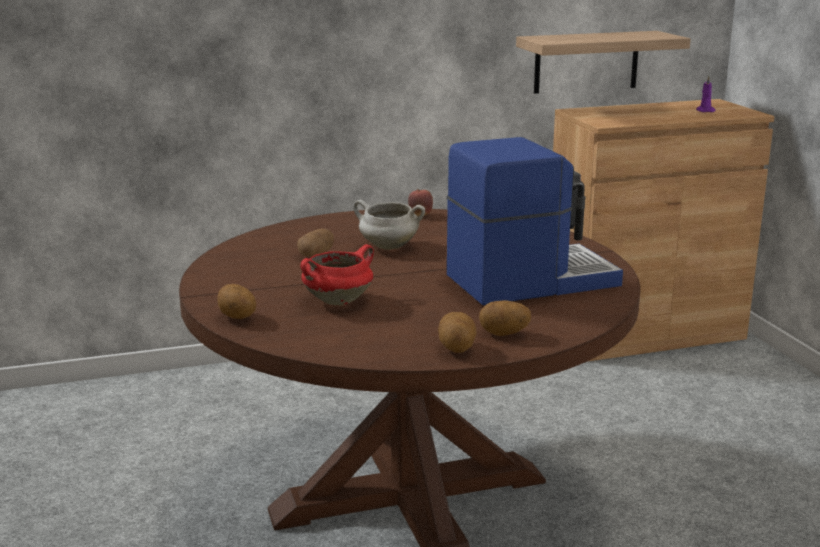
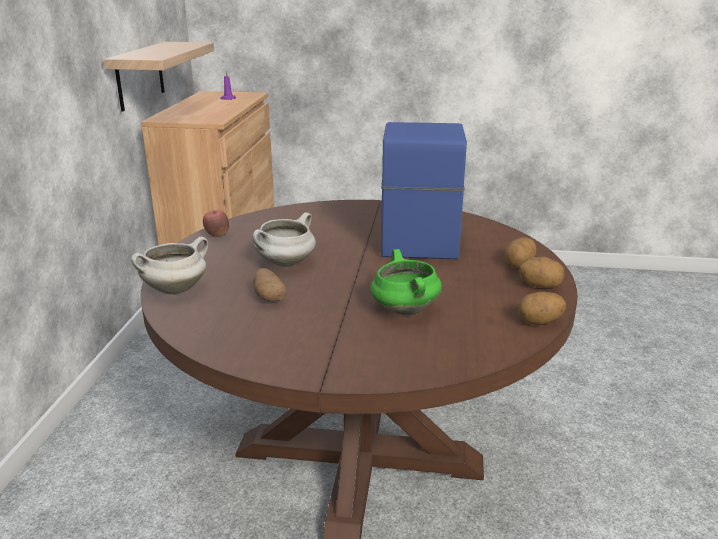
camera: 65 degrees left, 5 degrees up
potato [217,284,256,319] -> potato moved to [518,292,566,326]
red cooking pot [300,244,374,306] -> green cooking pot [370,249,442,316]
none -> white cooking pot [131,237,208,295]

